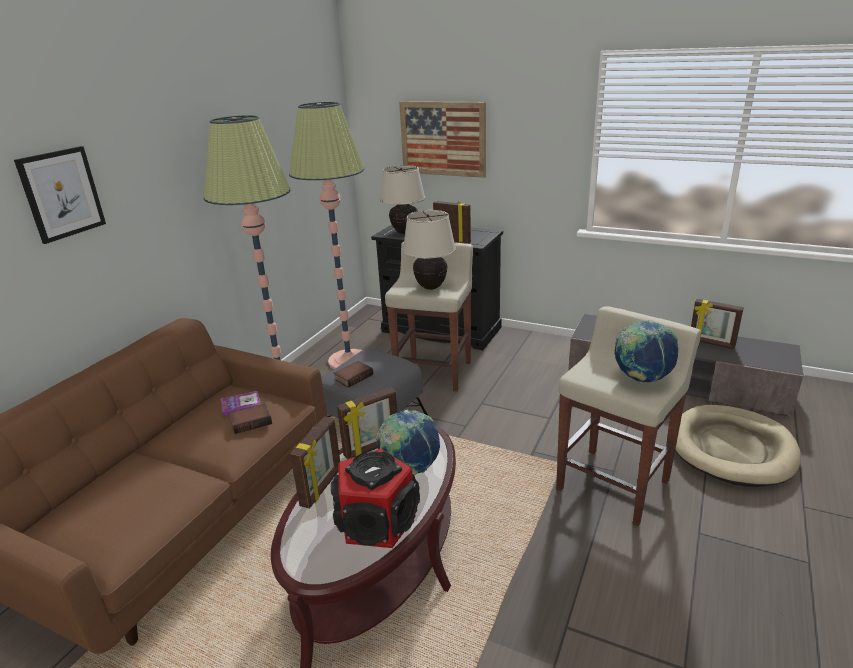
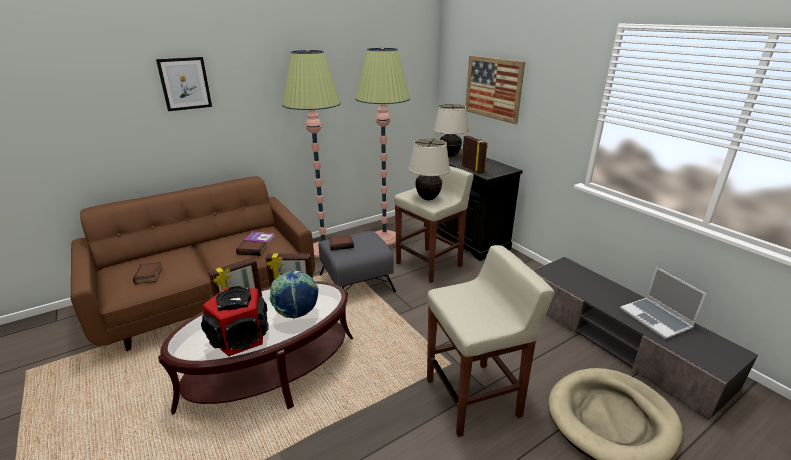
camera: 30 degrees right, 0 degrees up
globe [614,320,678,383] -> none
picture frame [691,299,744,349] -> laptop [620,267,706,339]
none -> book [133,262,163,284]

